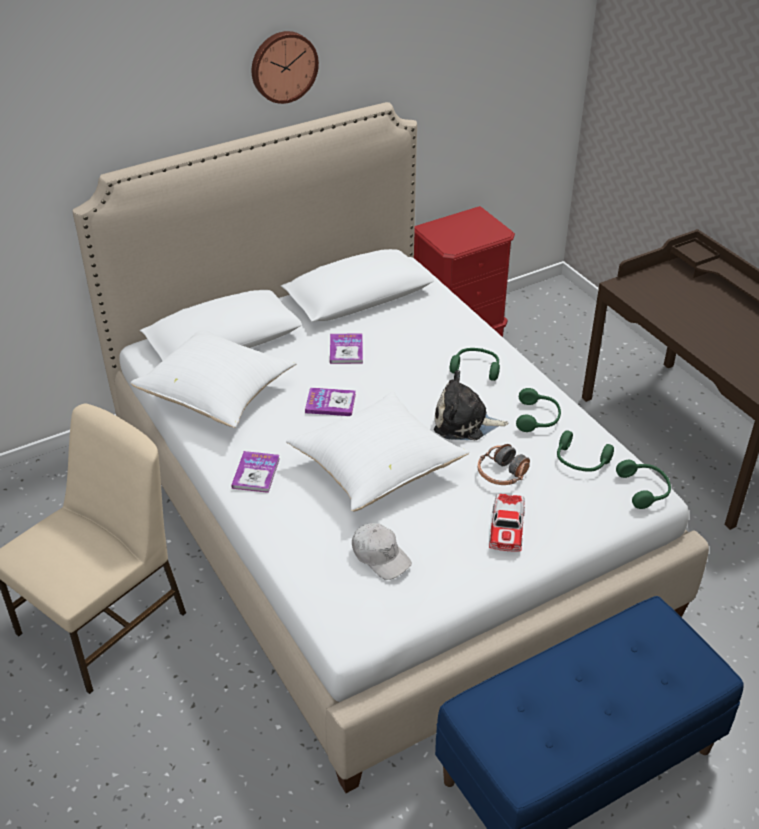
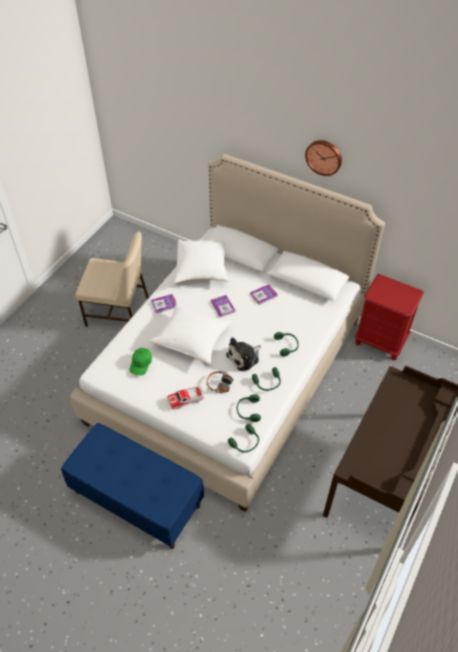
camera: 60 degrees right, 10 degrees up
white cap [352,523,412,580] -> green cap [130,348,152,376]
plush toy [434,370,508,440] -> plush toy turned 105 degrees counterclockwise [226,337,261,371]

